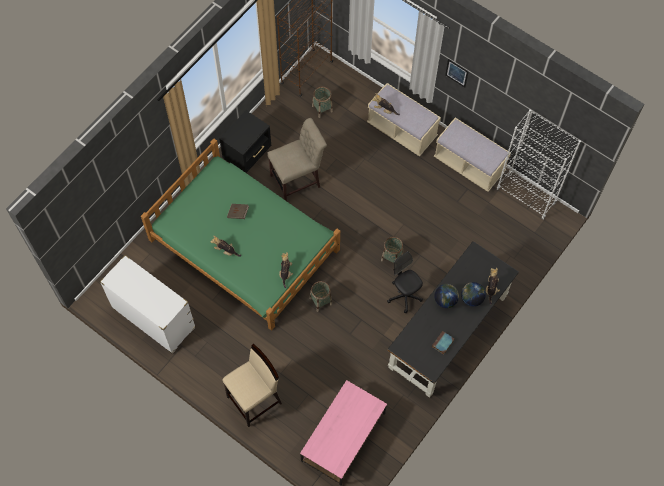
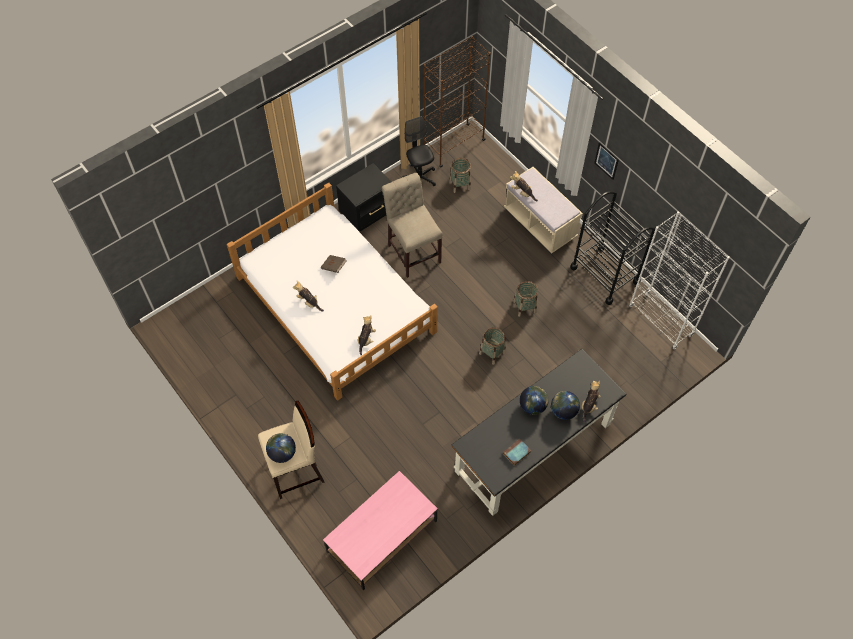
camera: 15 degrees right, 5 degrees down
white dresser [100,255,195,353] -> none
green bed [141,139,340,331] -> white bed [227,183,438,401]
beige chair [267,118,327,201] -> beige chair turned 105 degrees counterclockwise [382,173,443,278]
basket [309,281,332,312] -> basket moved to [513,281,538,317]
black office chair [387,252,423,313] -> black office chair moved to [401,116,436,187]
beige bench [434,118,511,192] -> black cart [570,191,656,305]
none -> globe [266,433,296,463]

